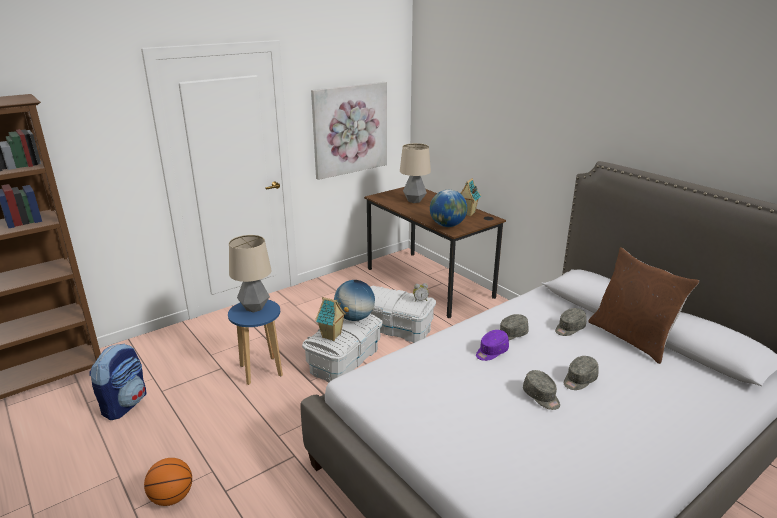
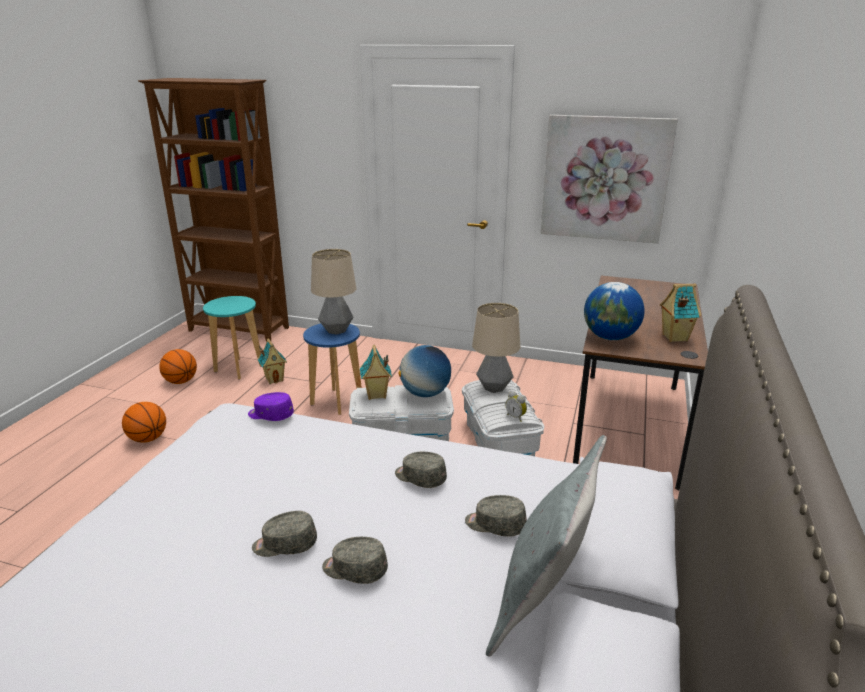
camera: 55 degrees right, 0 degrees up
backpack [89,344,147,420] -> turquoise stool [203,296,261,379]
table lamp [400,143,431,203] -> table lamp moved to [472,303,520,393]
purple cap [476,330,509,361] -> purple cap moved to [248,392,294,421]
grey cap [523,370,560,410] -> grey cap turned 60 degrees clockwise [252,511,317,557]
brown pillow [588,247,700,364] -> grey pillow [486,435,607,657]
none -> basketball [159,349,197,384]
none -> toy house [258,339,287,384]

